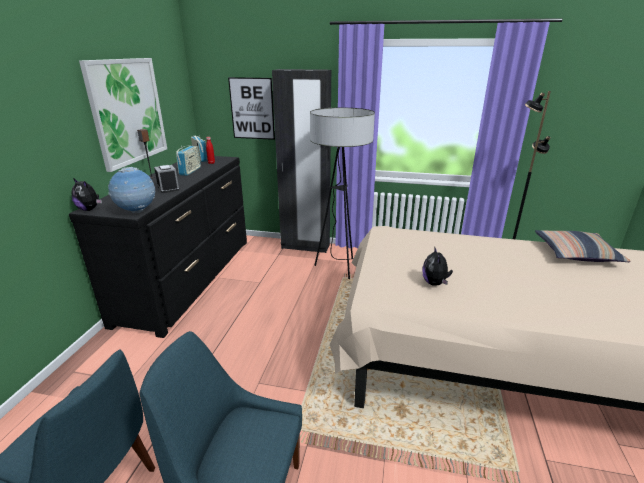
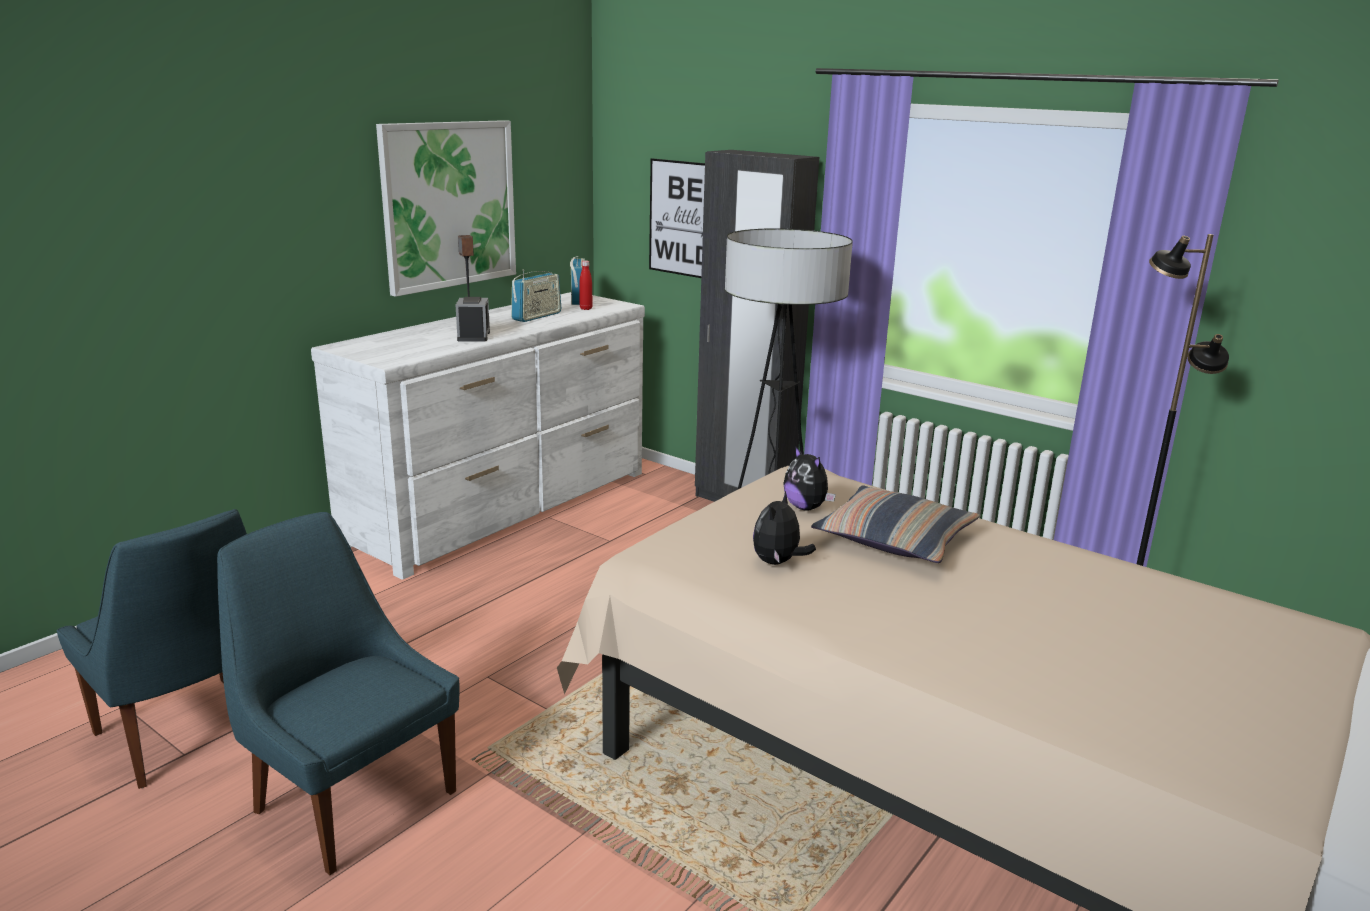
camera: 25 degrees right, 5 degrees down
black dresser [69,156,247,338] -> white dresser [311,292,645,580]
plush toy [71,178,102,211] -> plush toy moved to [783,446,836,511]
globe [108,167,155,213] -> none
pillow [535,230,631,262] -> pillow moved to [811,485,980,563]

